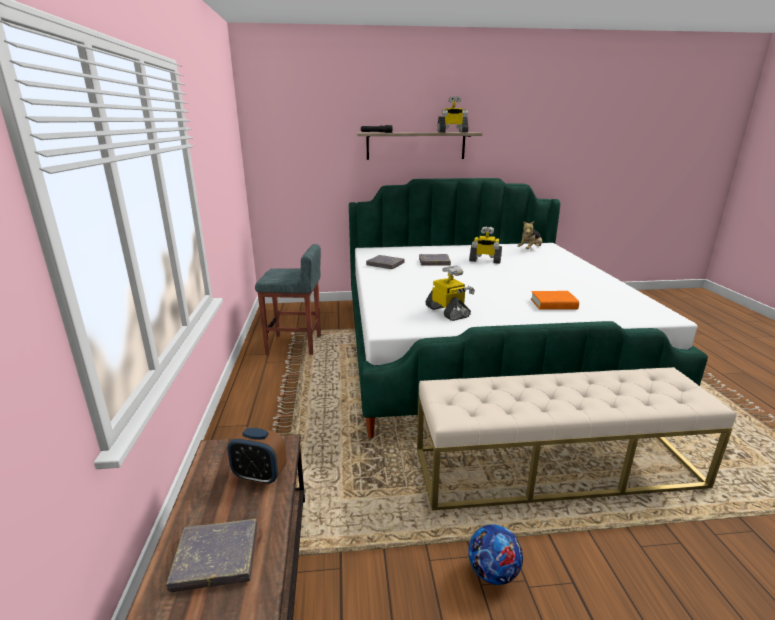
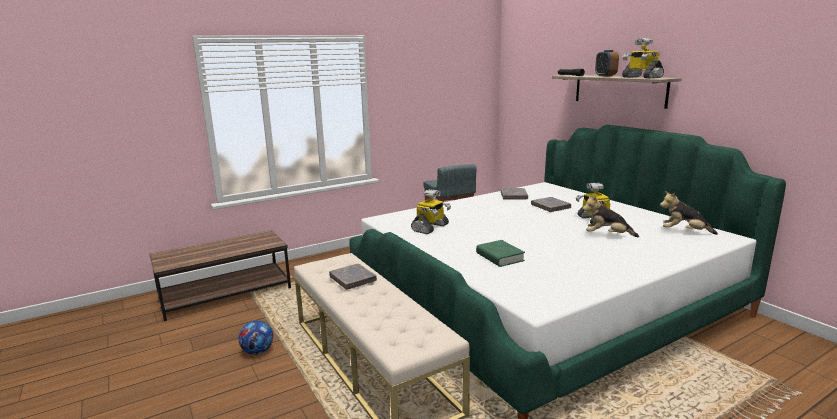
camera: 65 degrees right, 5 degrees down
grey book [166,519,257,592] -> grey book moved to [329,263,377,290]
alarm clock [227,427,287,485] -> alarm clock moved to [595,50,619,77]
orange book [531,291,579,310] -> green book [476,240,525,267]
none -> plush toy [582,195,639,238]

